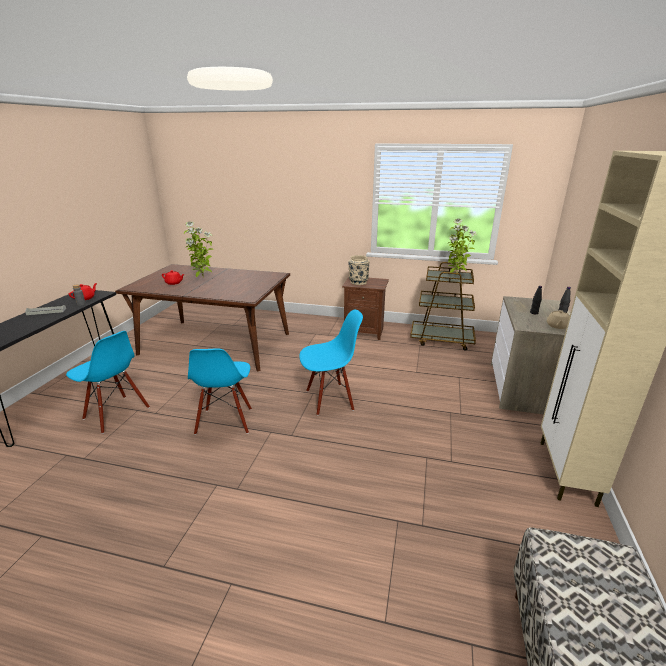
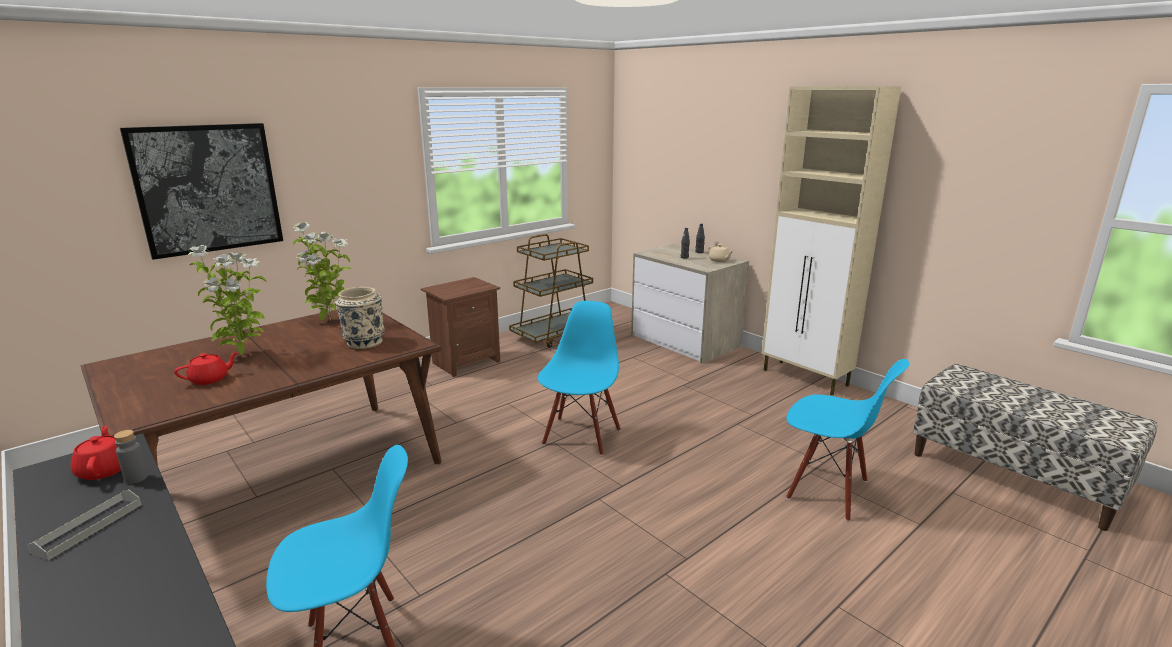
camera: 55 degrees left, 5 degrees down
blue chair [188,348,252,435] -> blue chair moved to [786,359,909,522]
beige vase [348,255,370,285] -> beige vase moved to [335,287,385,349]
potted plant [447,219,477,273] -> potted plant moved to [293,222,351,321]
none -> picture [120,123,283,260]

